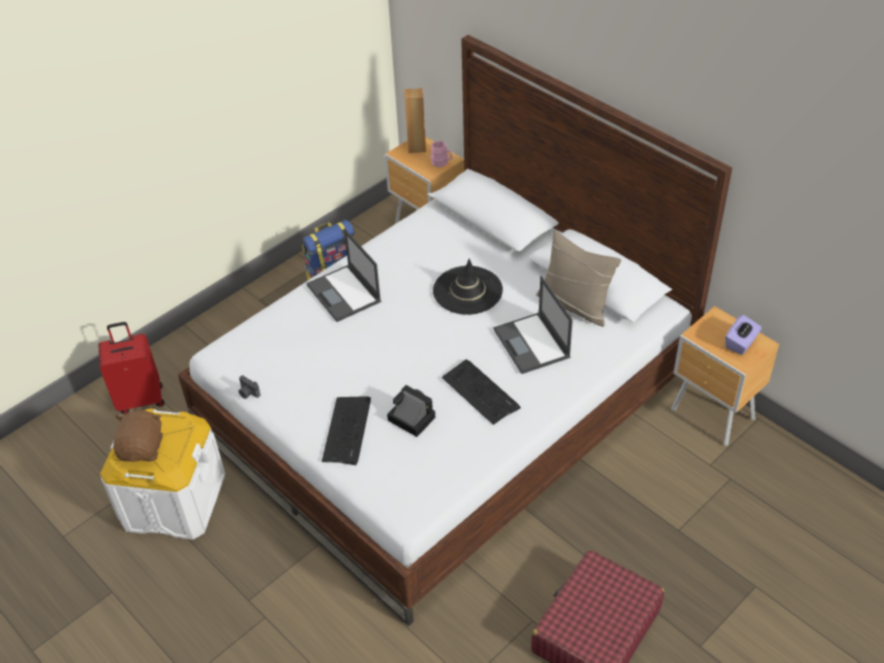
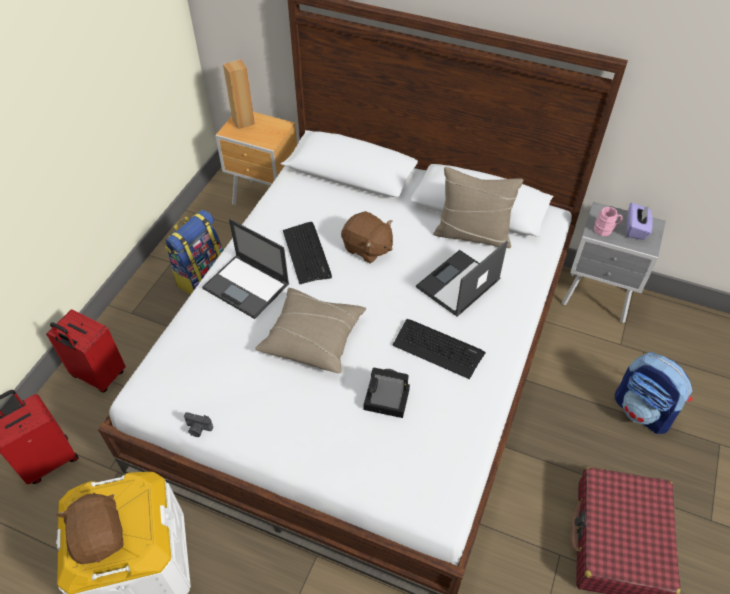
camera: 25 degrees left, 5 degrees up
keyboard [322,396,371,465] -> keyboard moved to [283,222,332,284]
pink mug [430,141,452,167] -> pink mug moved to [594,207,623,236]
black hat [433,259,503,315] -> brown plush toy [341,211,393,263]
laptop [493,276,573,374] -> laptop turned 90 degrees clockwise [416,241,508,317]
brown nightstand [671,306,779,446] -> grey nightstand [562,202,666,323]
none -> red suitcase [46,309,126,393]
none -> beige pillow [255,288,366,373]
none -> backpack [615,352,692,434]

